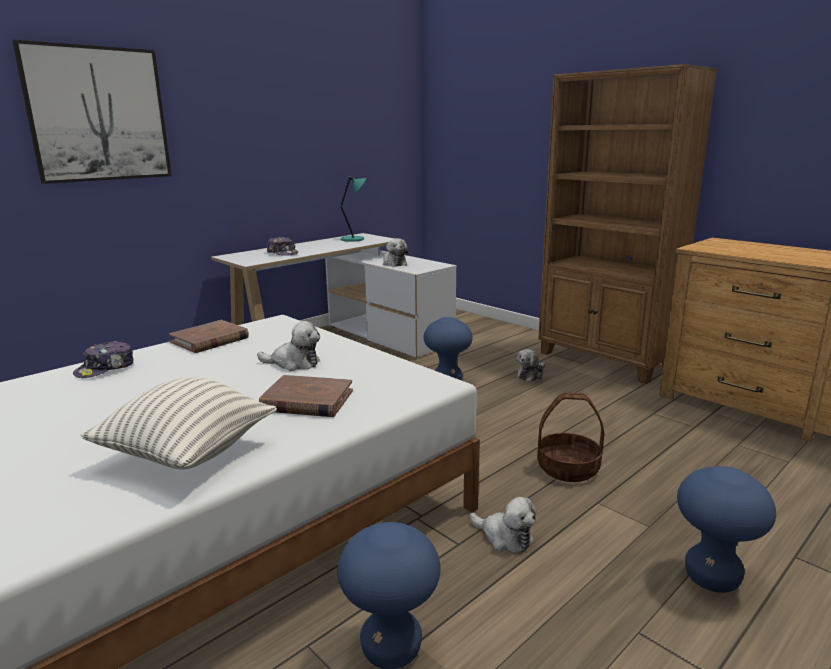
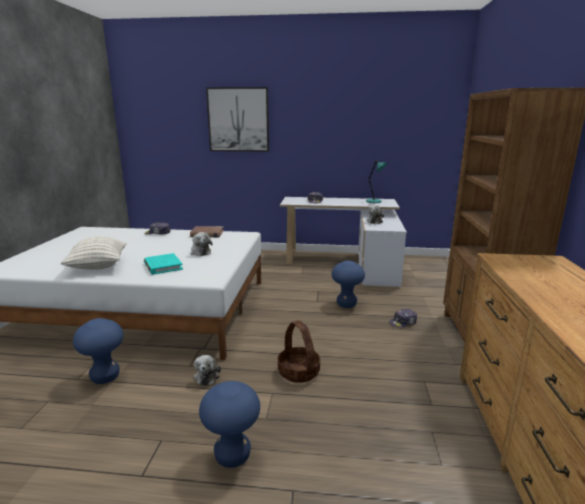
camera: 50 degrees right, 0 degrees up
brown book [259,375,353,417] -> turquoise book [144,253,183,275]
plush toy [517,349,546,382] -> cap [389,309,417,327]

